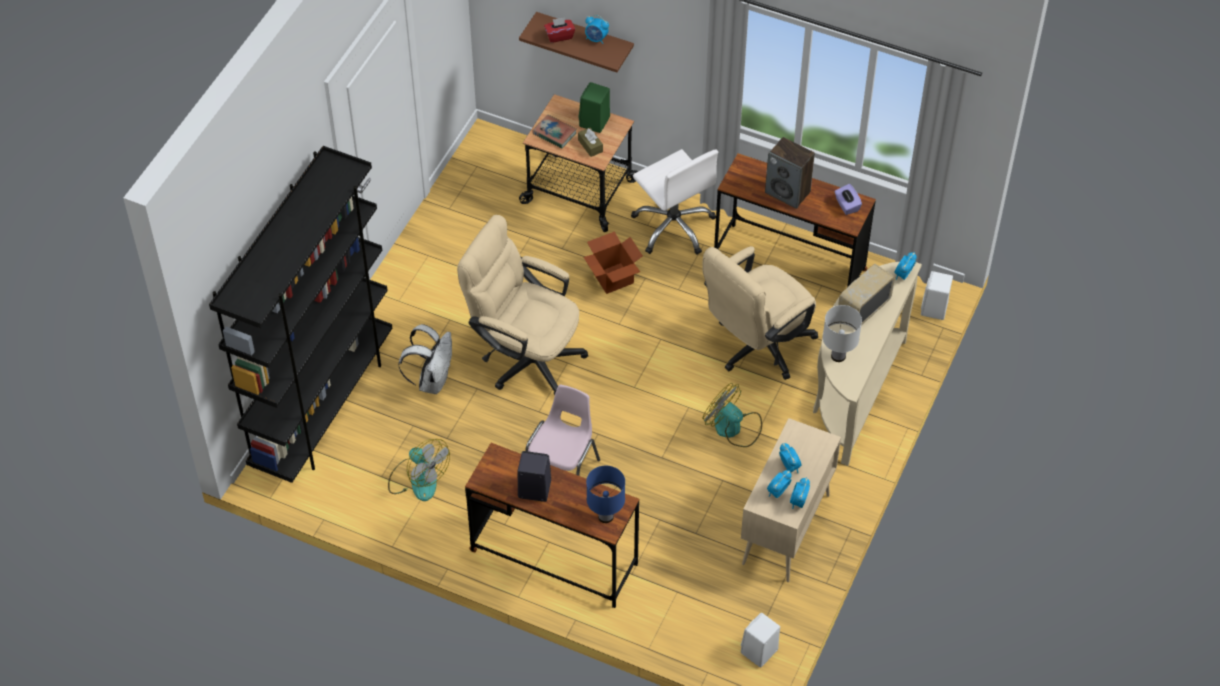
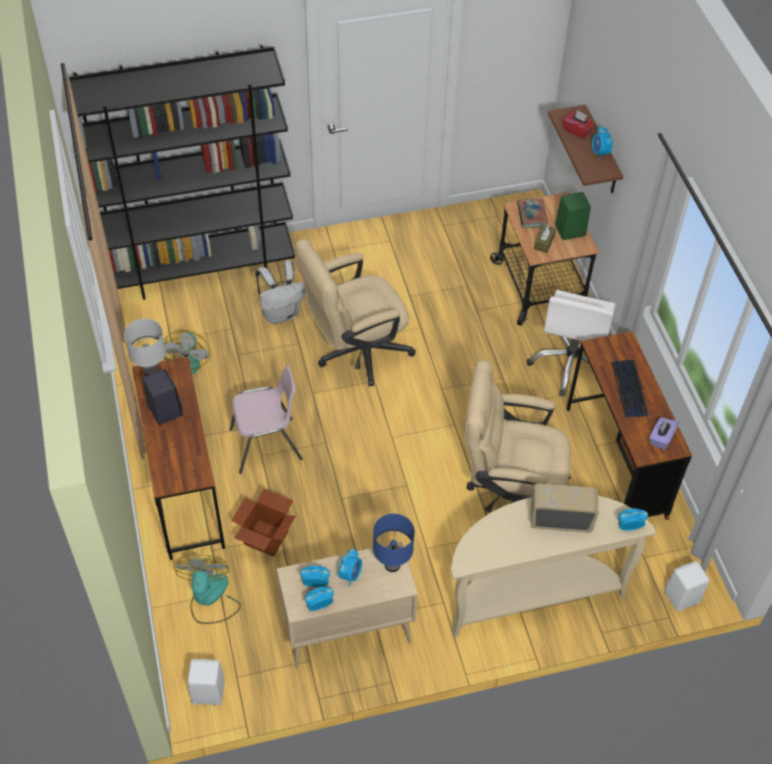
camera: 50 degrees right, 0 degrees up
beige office chair [457,215,588,395] -> beige office chair turned 105 degrees counterclockwise [294,239,416,386]
cardboard box [583,231,643,294] -> cardboard box moved to [231,489,296,557]
blue table lamp [586,466,625,523] -> blue table lamp moved to [373,514,415,572]
fan [703,383,762,447] -> fan moved to [173,555,241,624]
speaker [765,137,815,209] -> keyboard [611,360,648,418]
white table lamp [823,305,862,362] -> white table lamp moved to [124,319,166,376]

